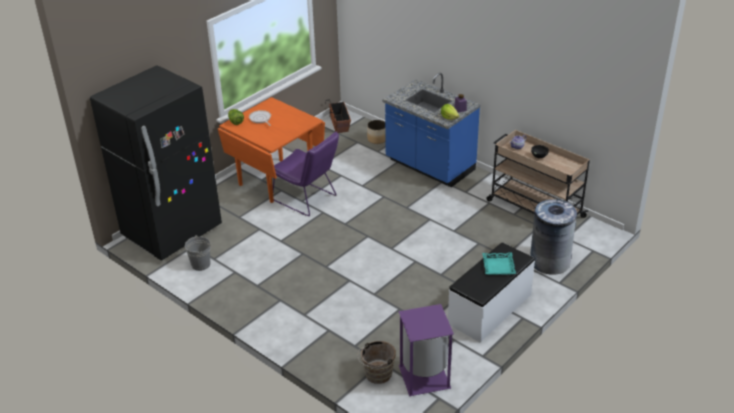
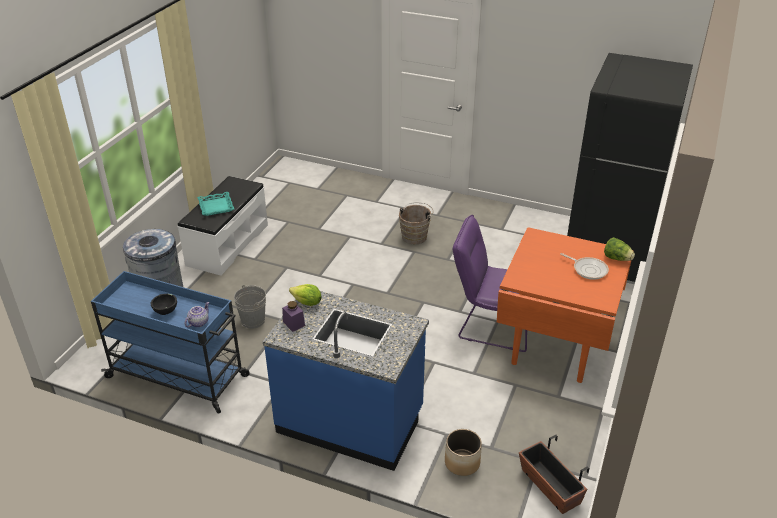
camera: 160 degrees right, 0 degrees up
grey bucket [185,235,211,271] -> grey bucket moved to [234,285,266,329]
brown bucket [357,341,396,384] -> brown bucket moved to [399,202,433,245]
purple trash can [398,304,454,396] -> none
beige cart [487,130,590,218] -> blue cart [91,271,250,414]

